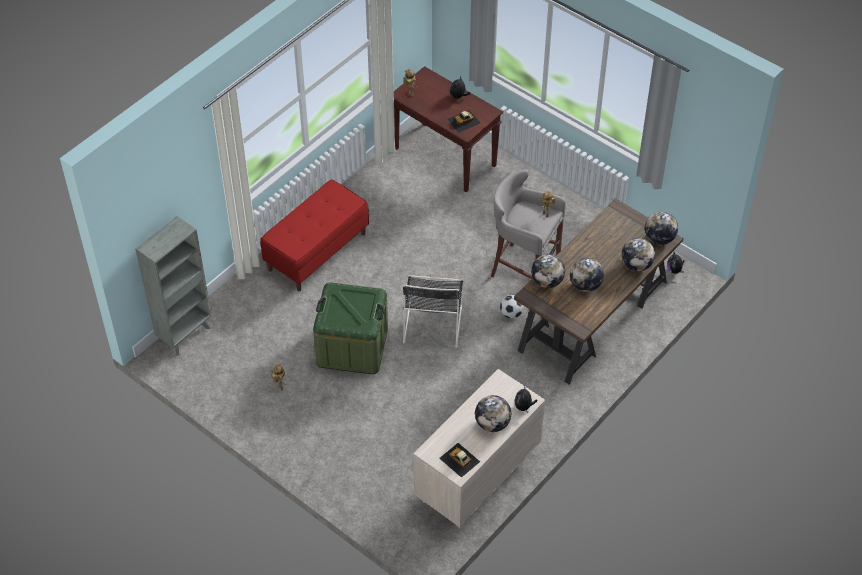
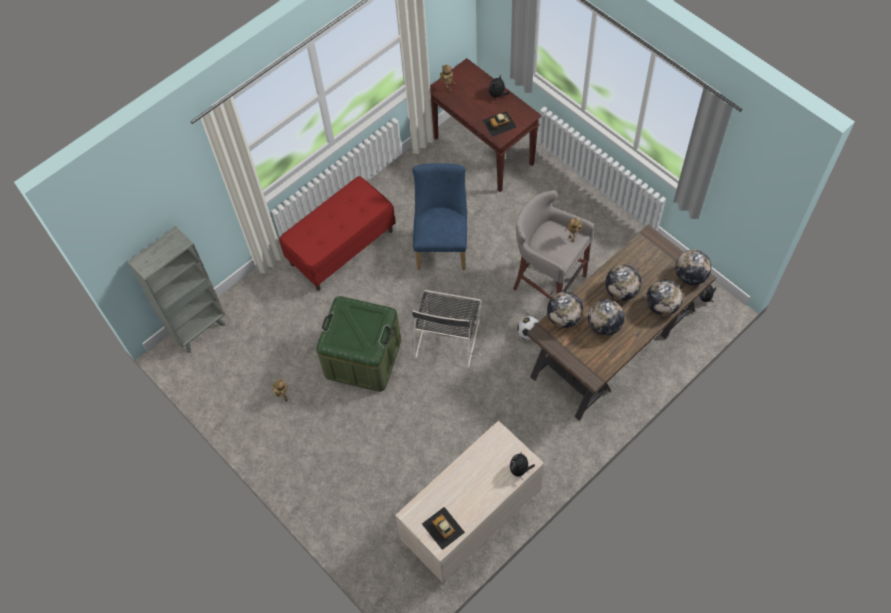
camera: 10 degrees right, 10 degrees up
globe [475,395,511,432] -> globe moved to [605,265,641,301]
none -> blue chair [412,163,467,270]

